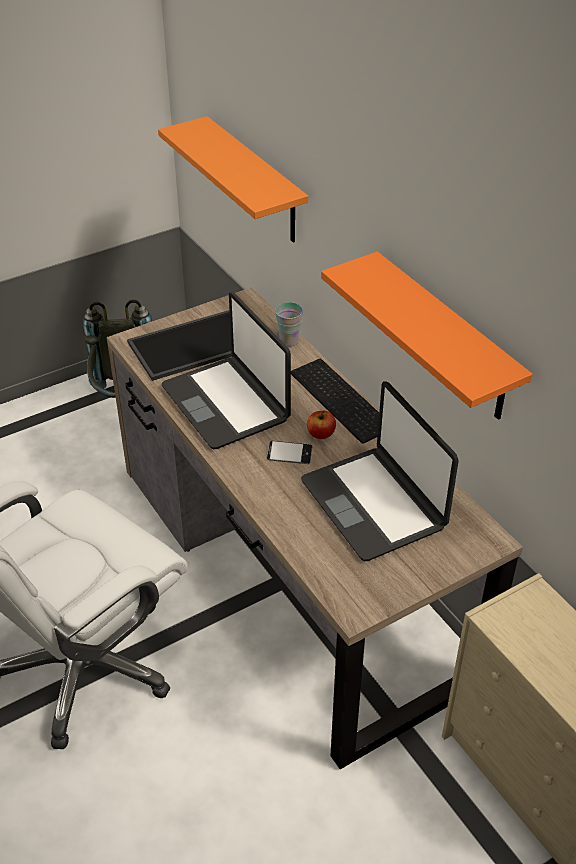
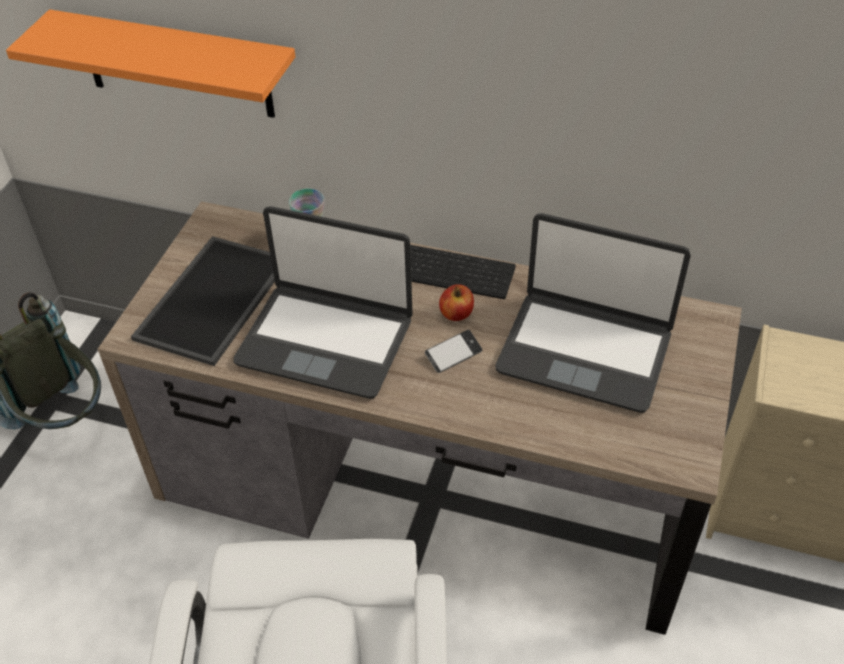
camera: 40 degrees left, 5 degrees up
orange shelf [321,252,533,420] -> none

